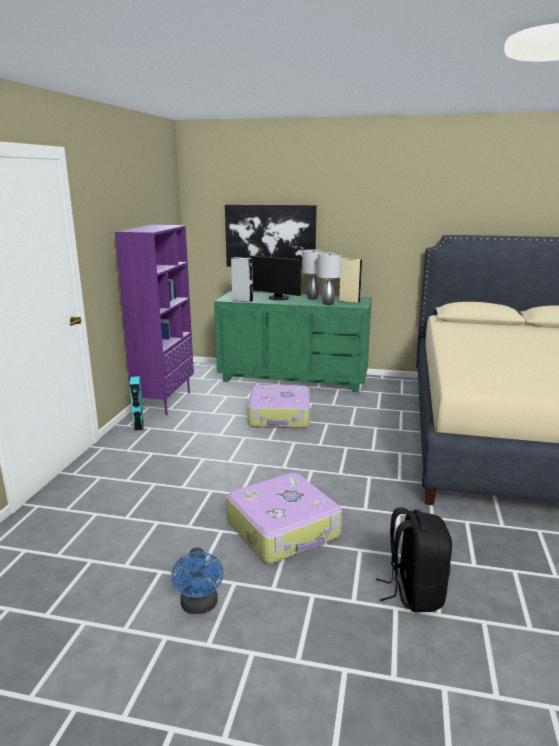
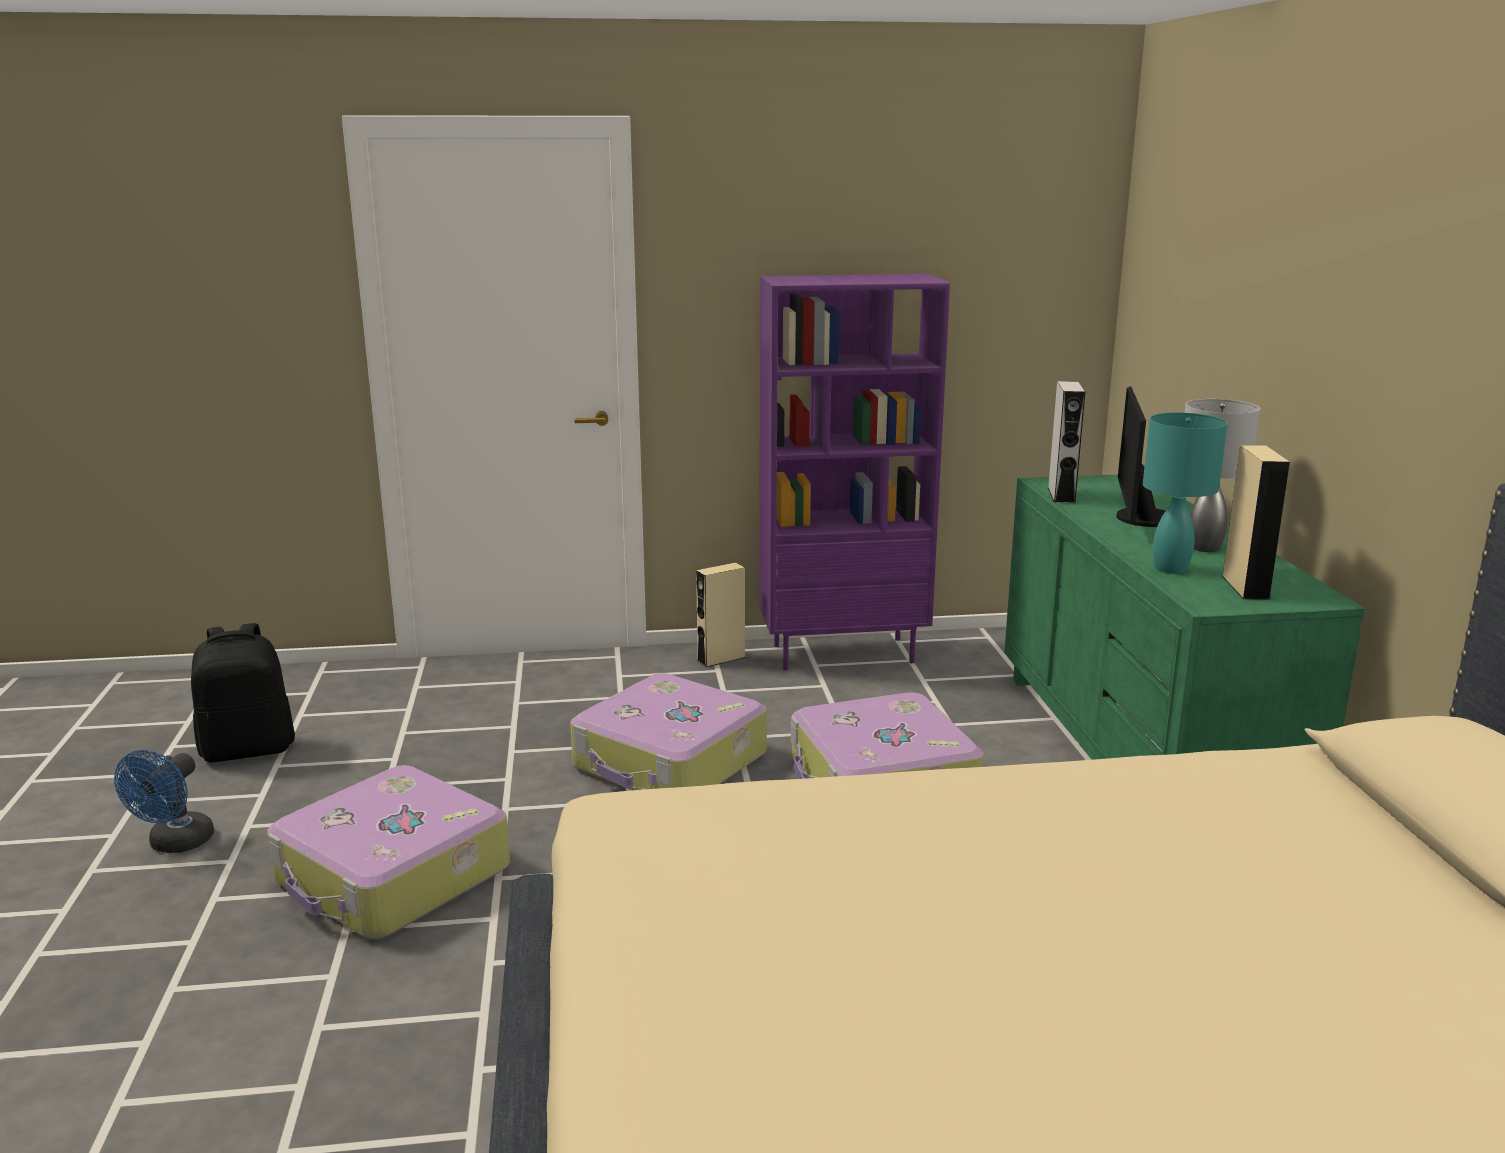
camera: 70 degrees right, 0 degrees up
turquoise speaker [129,376,144,431] -> beige speaker [696,562,746,667]
blue fan [171,547,223,614] -> blue fan turned 45 degrees counterclockwise [114,750,214,853]
picture [225,204,317,269] -> none
grey table lamp [317,253,342,305] -> turquoise table lamp [1143,413,1228,574]
black backpack [376,508,452,612] -> black backpack moved to [191,623,295,763]
none -> suitcase [570,673,767,790]

